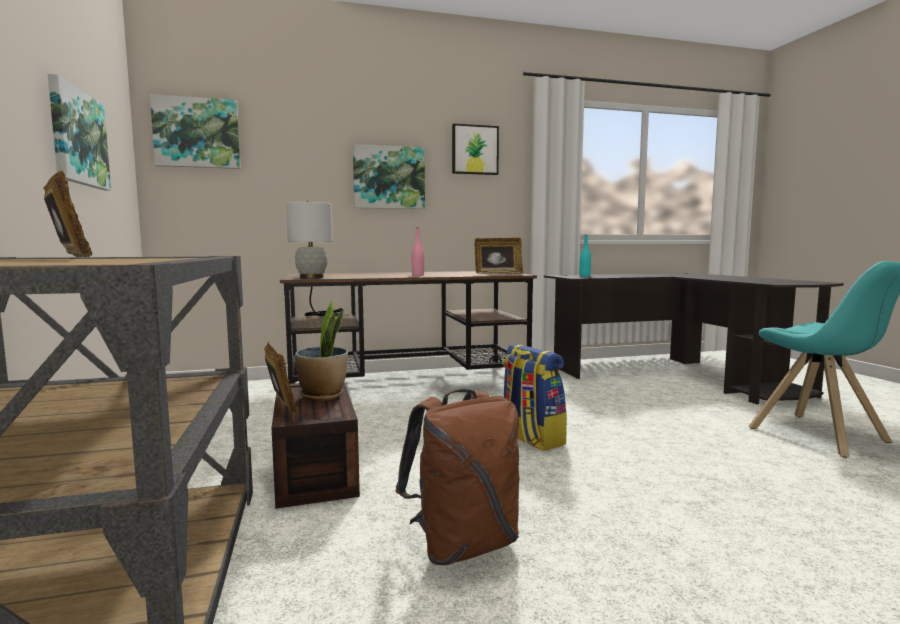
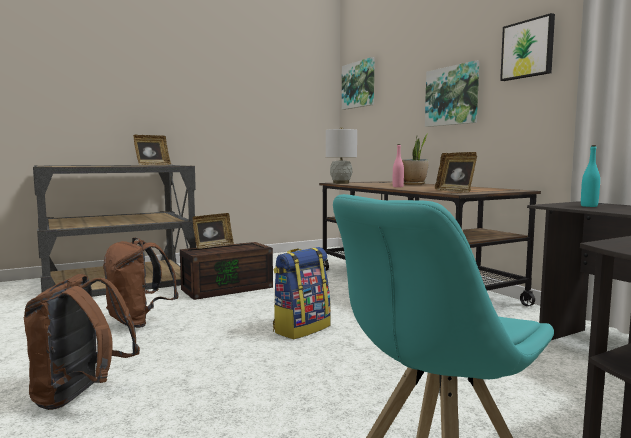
camera: 75 degrees right, 0 degrees up
picture [48,74,111,191] -> none
potted plant [295,300,348,401] -> potted plant moved to [402,133,429,185]
none -> brown backpack [24,274,140,410]

